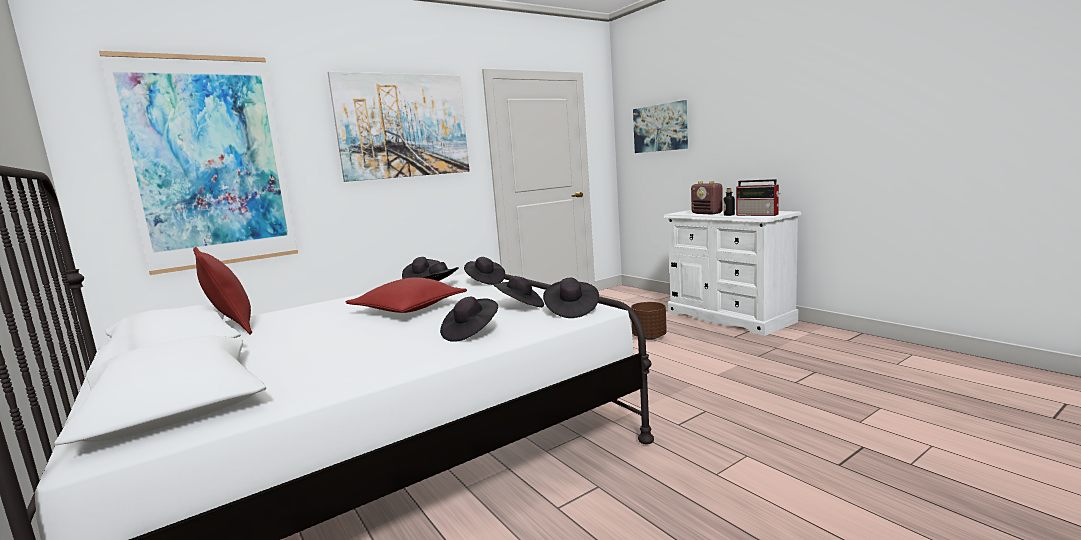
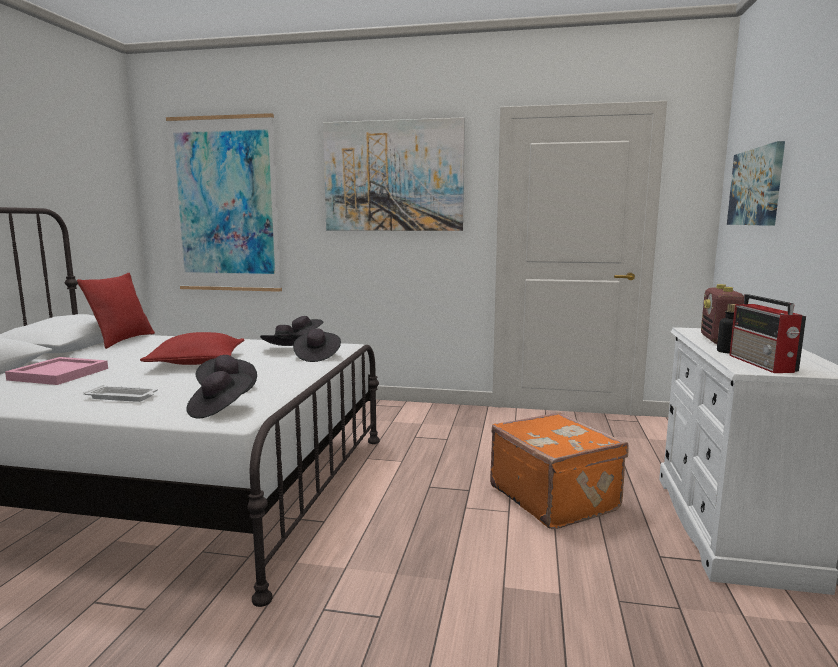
camera: 45 degrees right, 0 degrees up
black hat [440,297,498,342] -> white tray [83,385,158,402]
brown planter [631,302,667,340] -> orange suitcase [490,412,629,529]
none -> pink tray [5,357,108,385]

